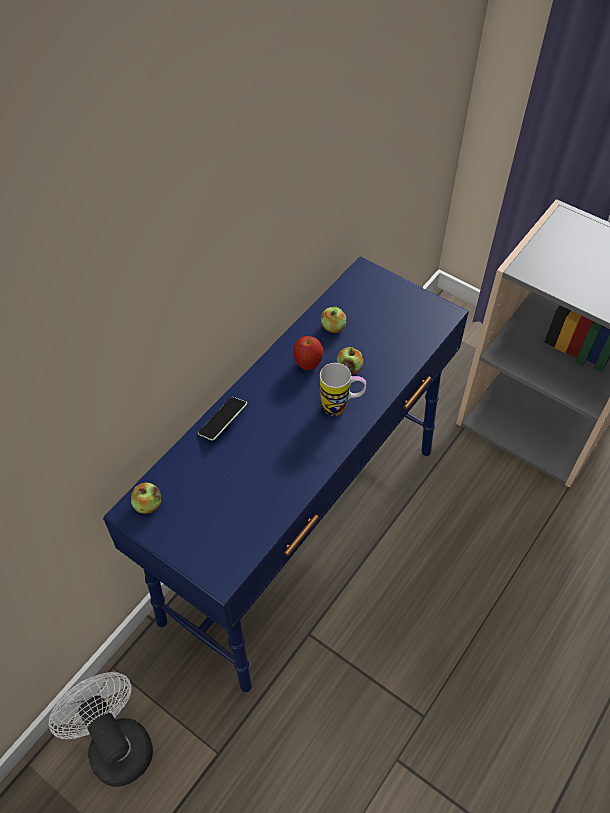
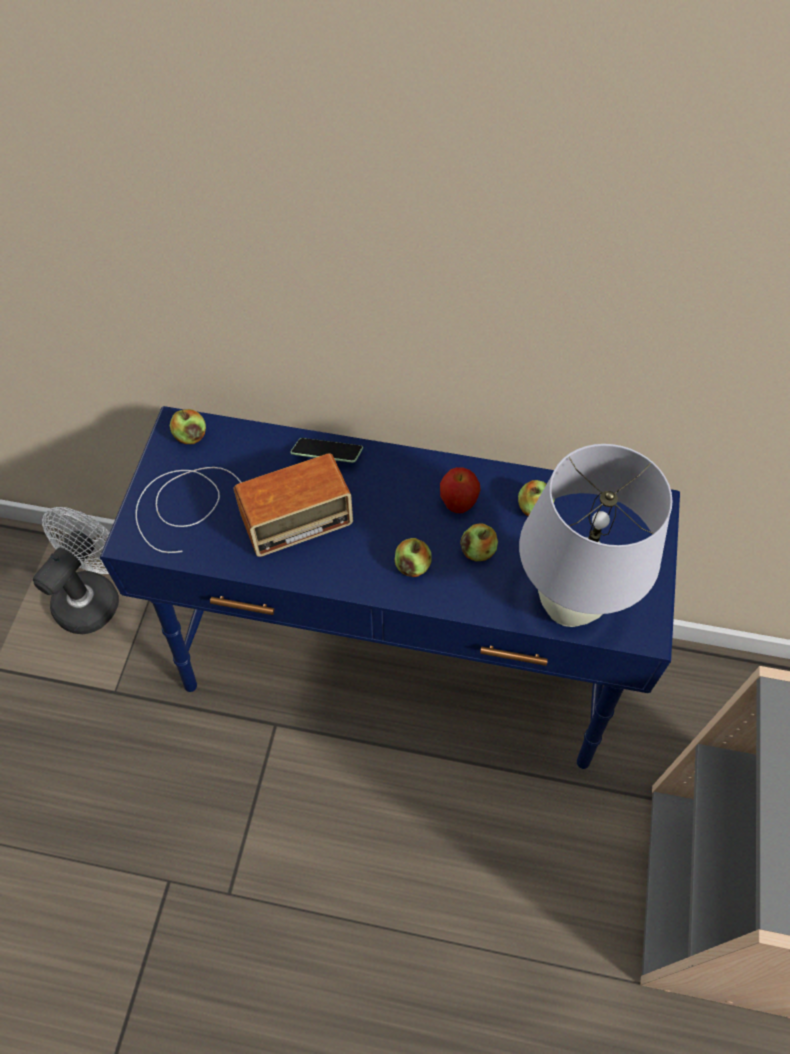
camera: 65 degrees right, 5 degrees up
mug [320,363,367,416] -> apple [394,538,432,577]
none -> radio [135,453,353,557]
none -> white table lamp [519,444,673,627]

